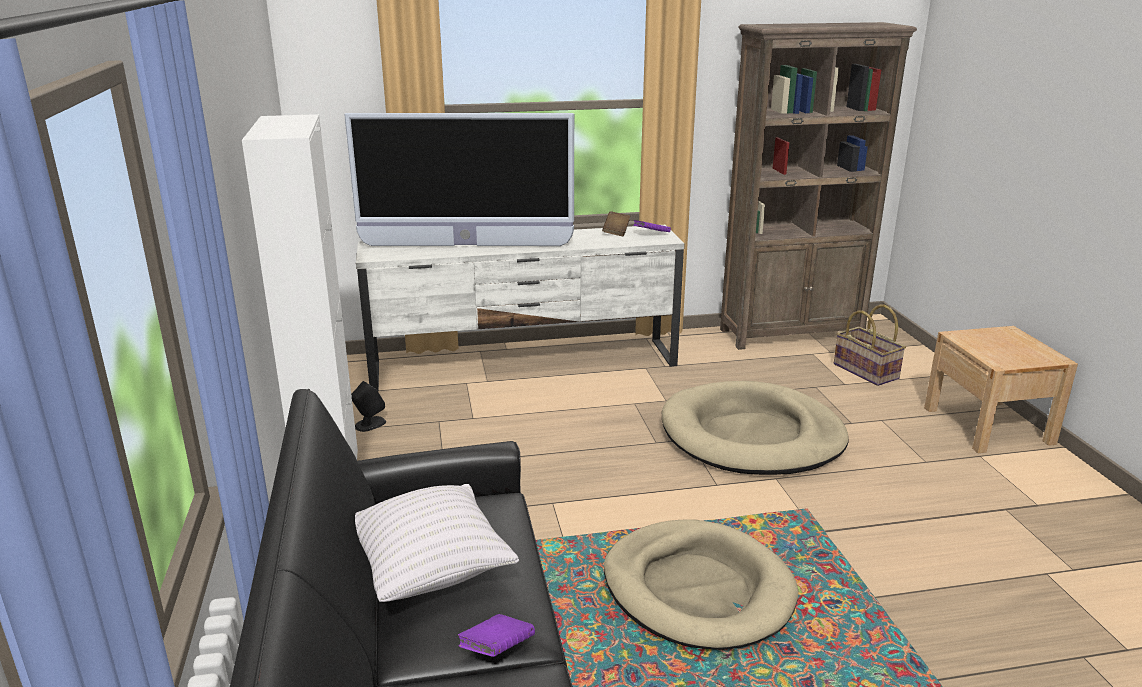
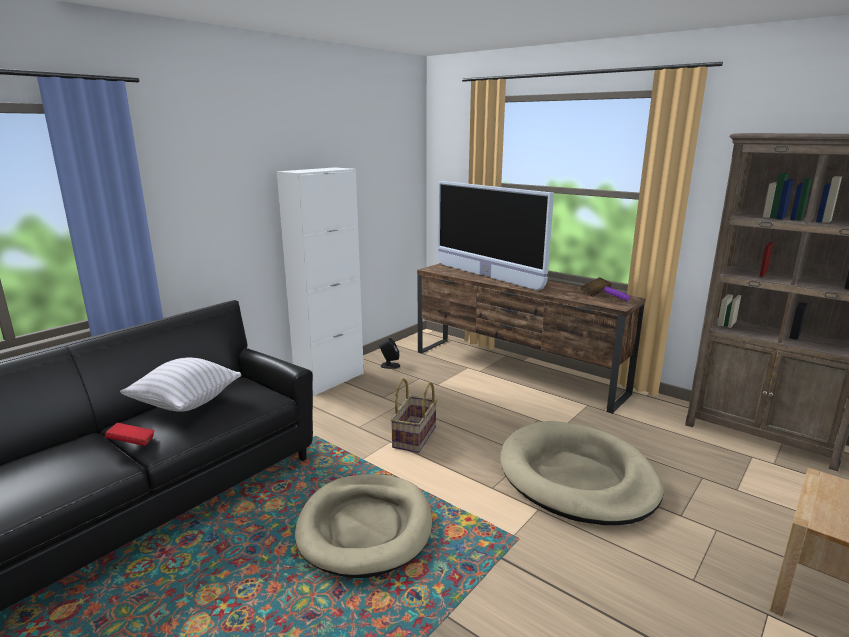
camera: 50 degrees right, 5 degrees down
white tv stand [356,225,685,391] -> brown tv stand [417,263,646,414]
purple book [458,614,535,657] -> red book [105,423,155,446]
basket [834,304,906,386] -> basket moved to [391,378,437,453]

